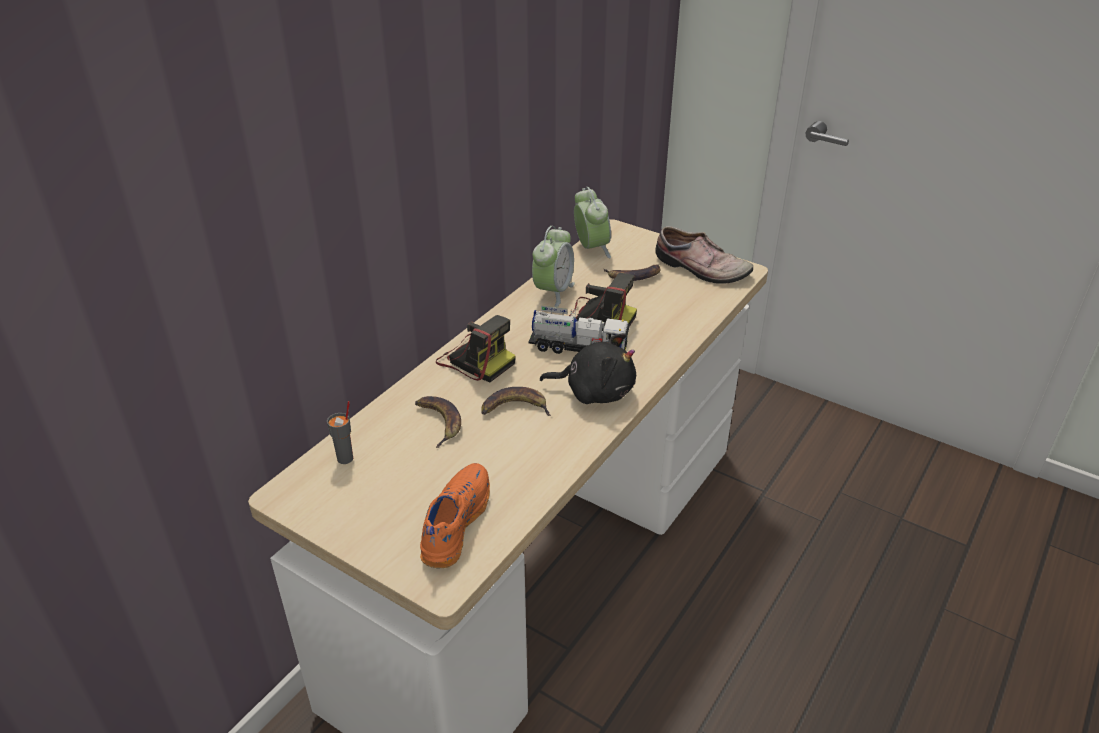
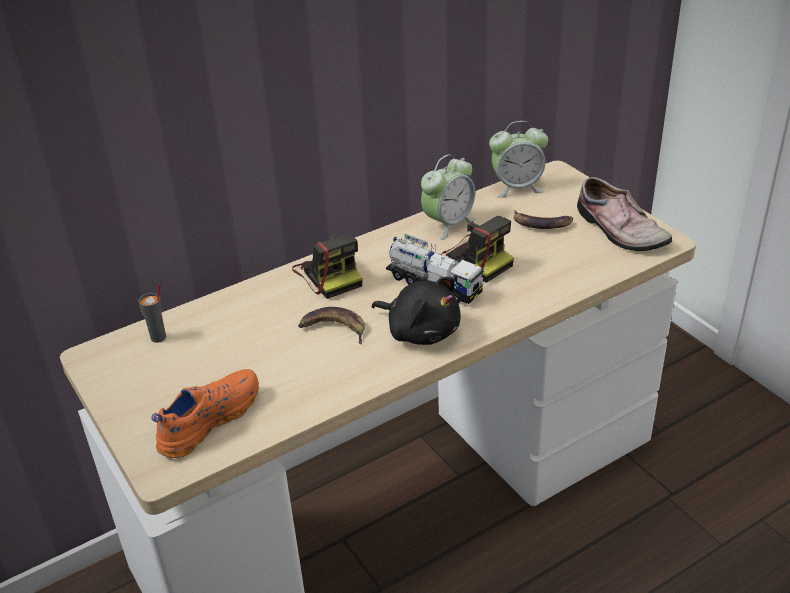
camera: 25 degrees right, 0 degrees up
banana [415,396,461,448] -> none
alarm clock [574,187,611,258] -> alarm clock turned 75 degrees clockwise [489,121,548,198]

